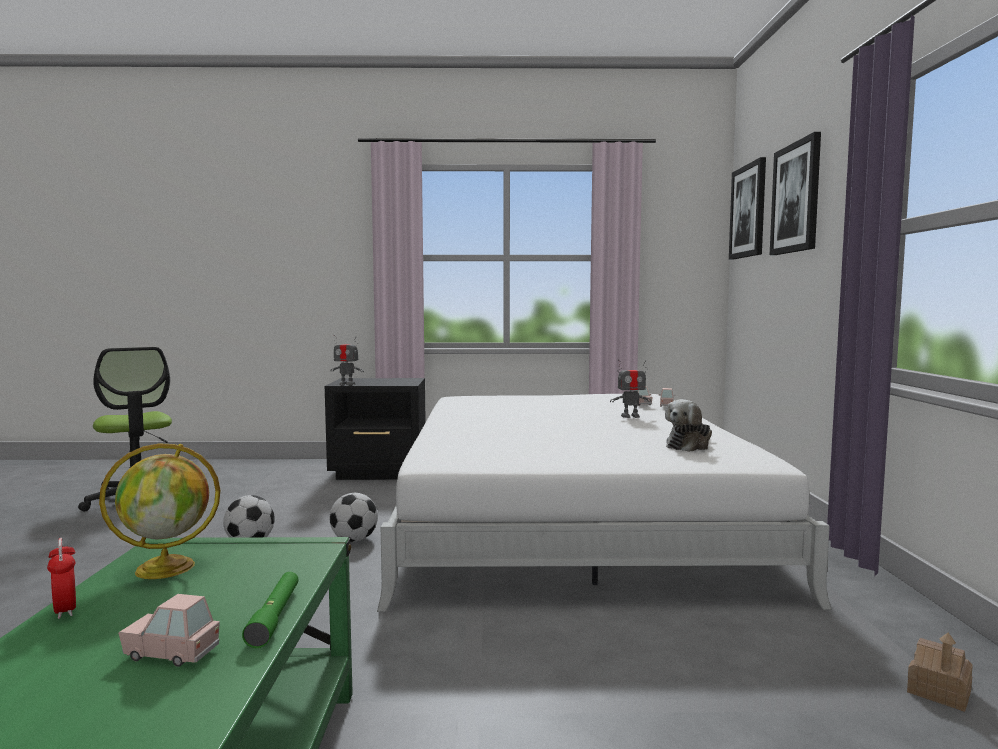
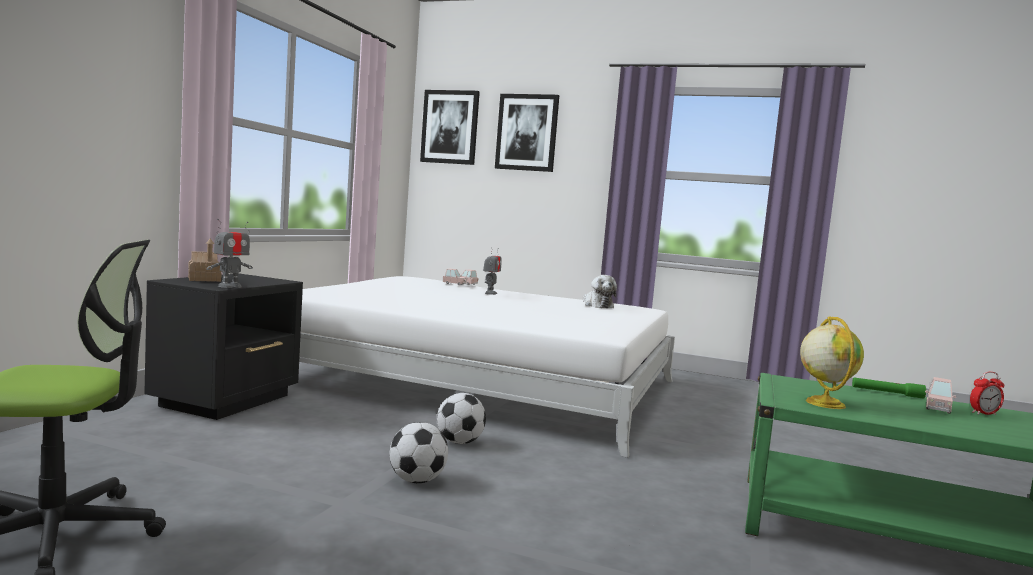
camera: 70 degrees left, 0 degrees up
alarm clock [47,538,76,619] -> alarm clock moved to [970,372,1004,415]
toy house [907,633,973,712] -> toy house moved to [188,239,221,282]

